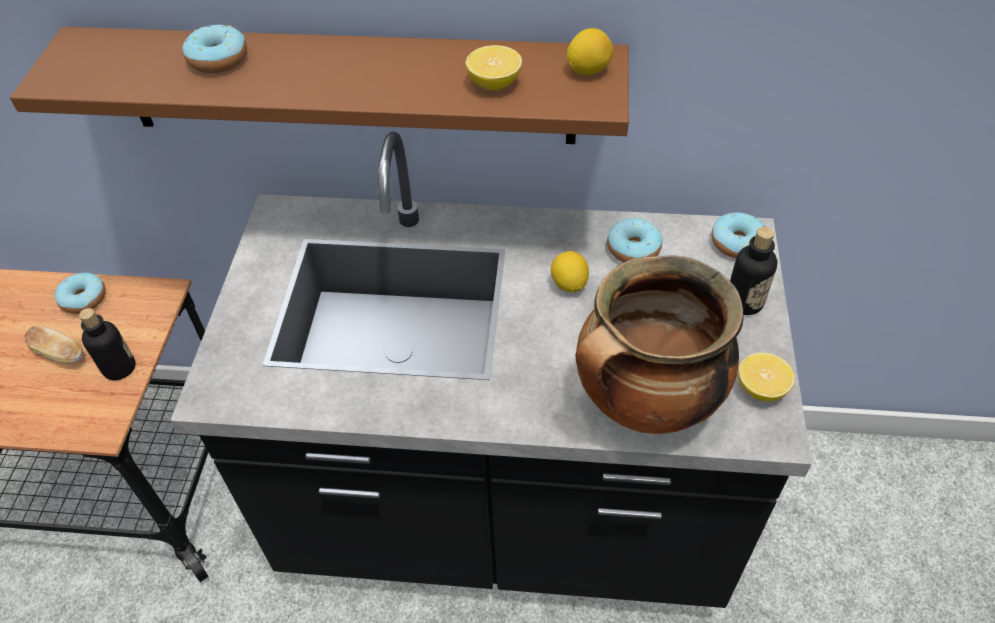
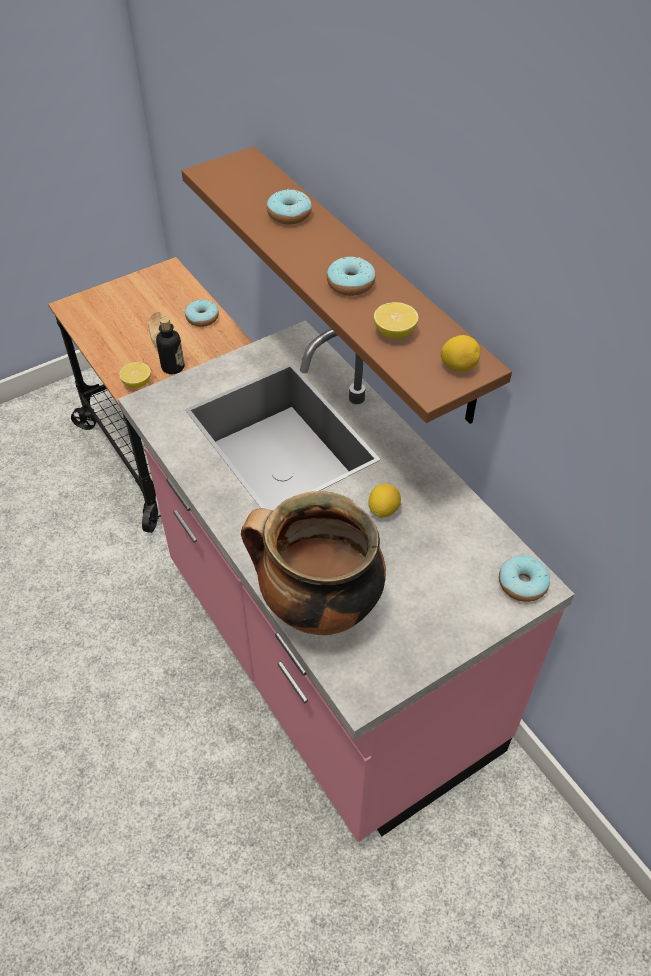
camera: 50 degrees right, 0 degrees up
black counter [170,132,812,608] -> pink counter [118,320,574,842]
donut [607,218,662,262] -> donut moved to [327,257,375,296]
bottle [730,227,777,315] -> none
lemon [738,352,795,401] -> lemon moved to [119,362,151,388]

